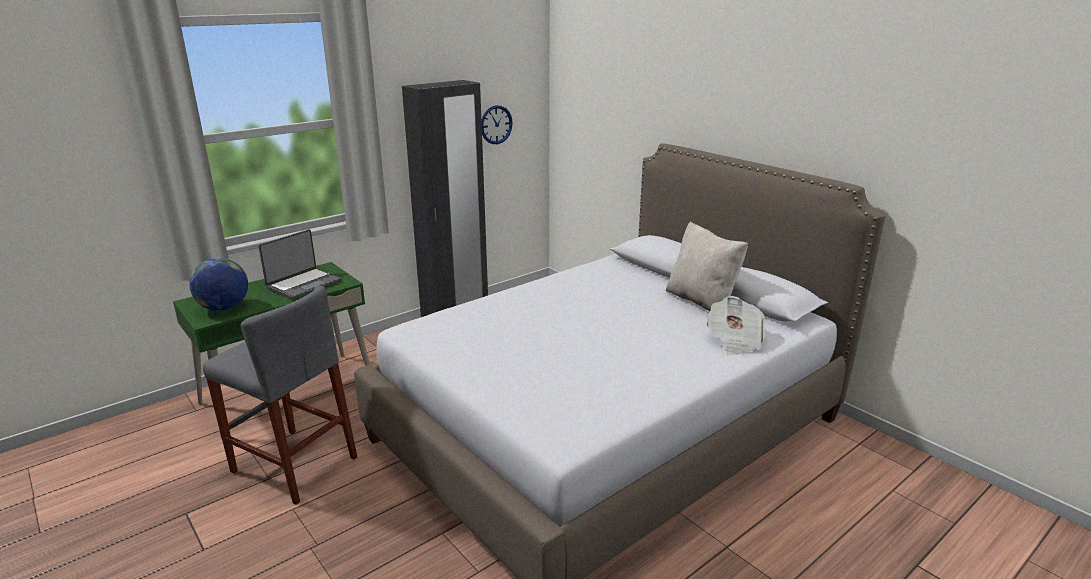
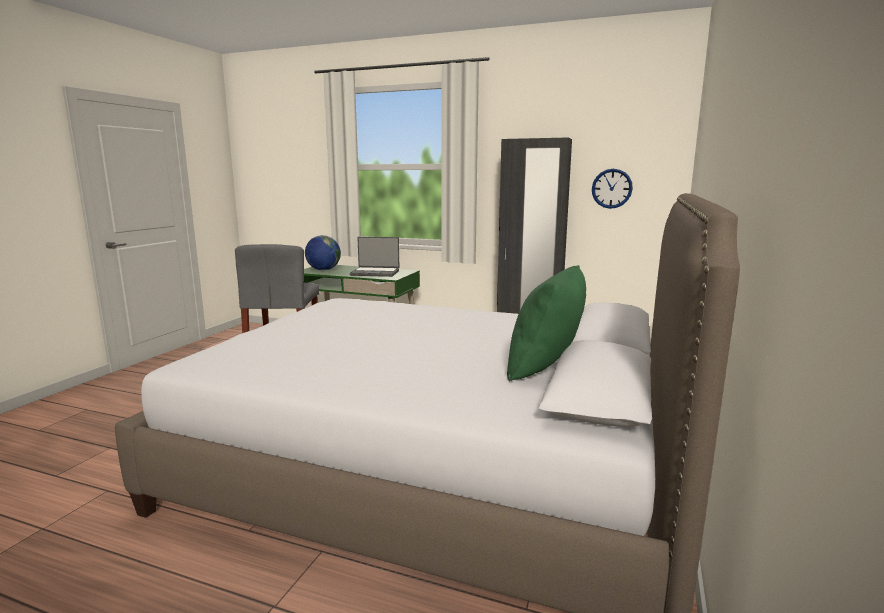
camera: 60 degrees right, 10 degrees down
beige pillow [666,221,748,311] -> green pillow [507,265,586,381]
newspaper [706,296,765,355] -> none

